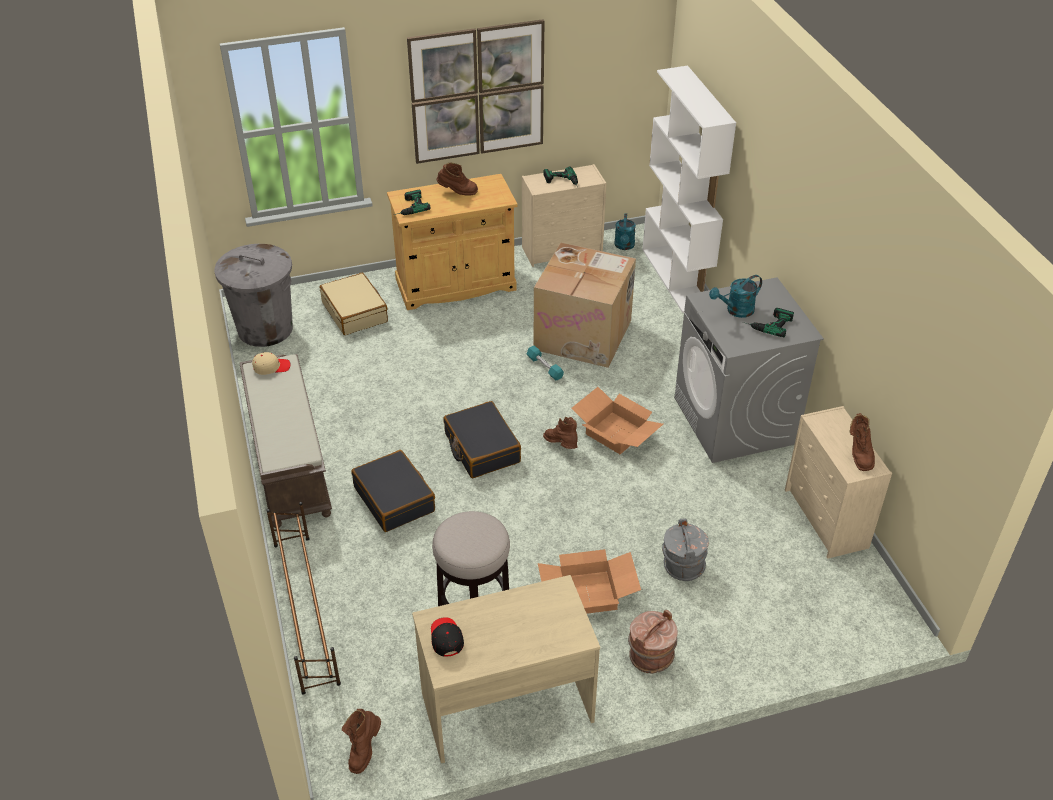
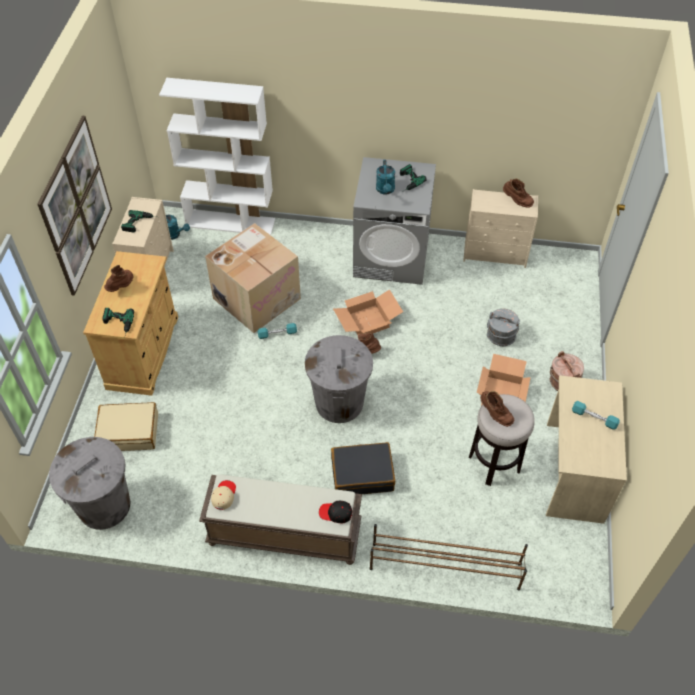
camera: 65 degrees left, 10 degrees up
brown boot [342,709,381,774] -> brown boot moved to [480,391,514,427]
black cap [431,617,464,657] -> black cap moved to [319,501,352,523]
black suitcase [443,401,521,478] -> grey trash can [305,335,373,423]
none -> turquoise dumbbell [572,401,620,430]

